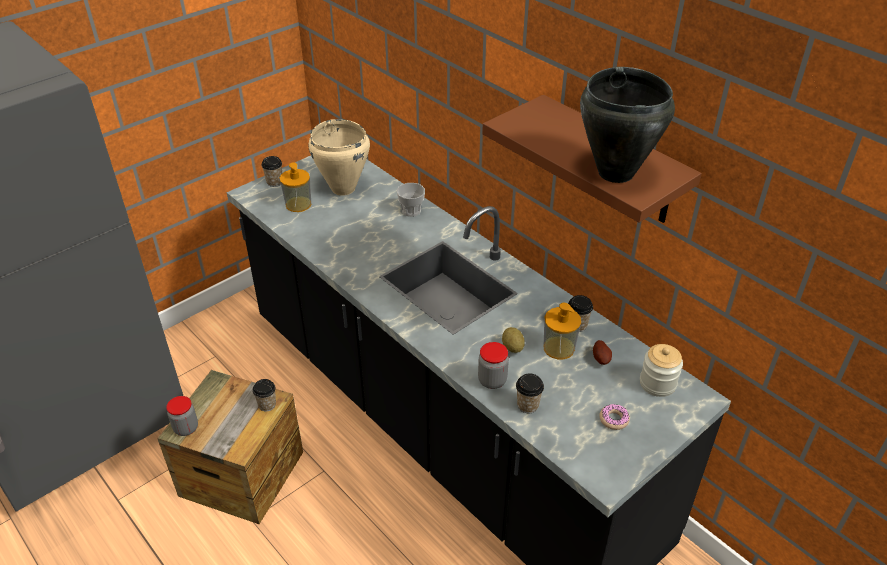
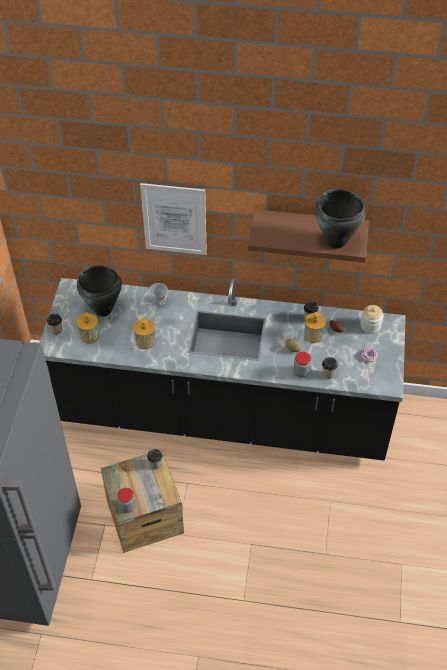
camera: 40 degrees left, 10 degrees up
beige cooking pot [308,119,370,196] -> black cooking pot [77,266,122,316]
none -> soap dispenser [133,318,155,350]
none -> picture [140,183,207,255]

